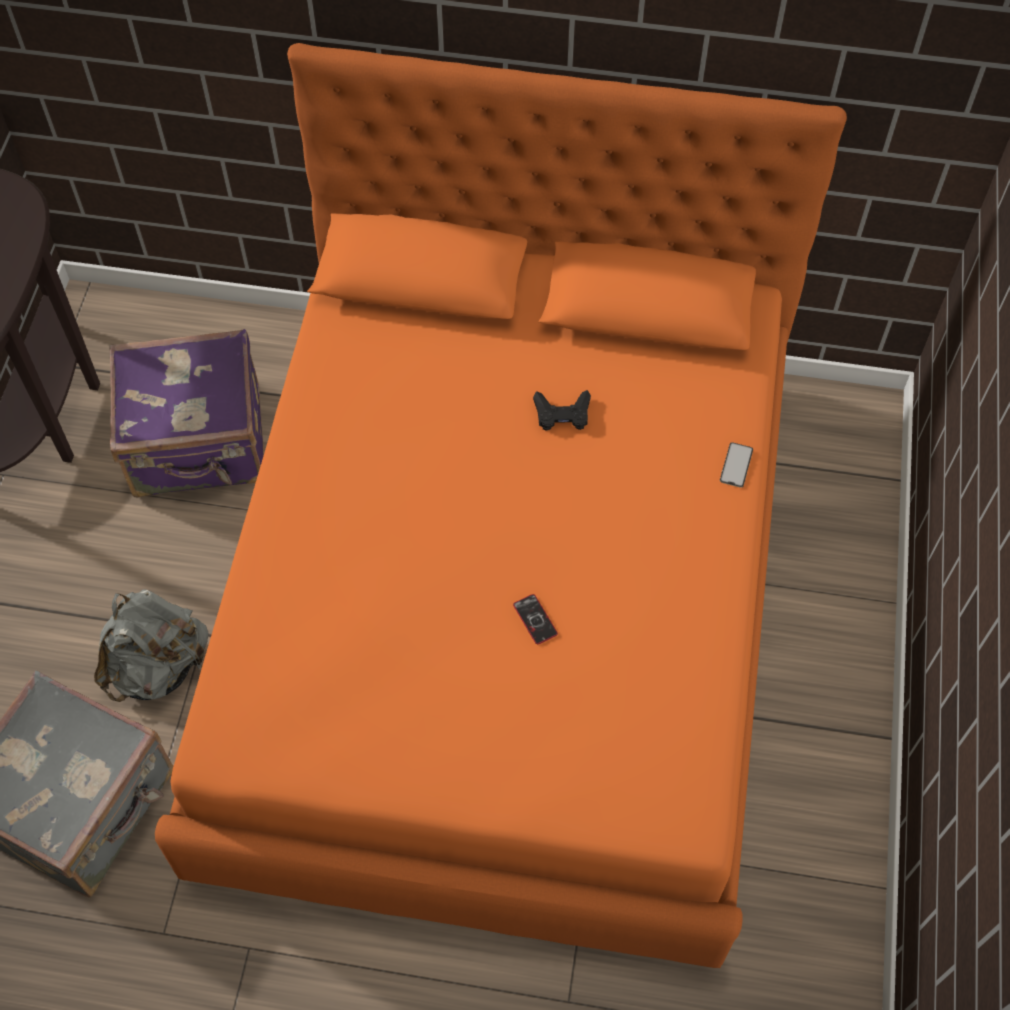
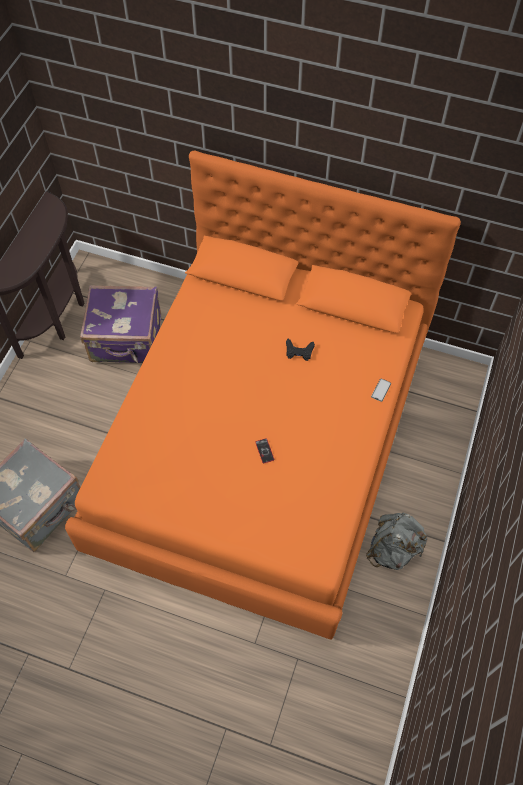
camera: 10 degrees right, 0 degrees up
grey backpack [94,589,208,702] -> grey backpack moved to [366,513,428,570]

